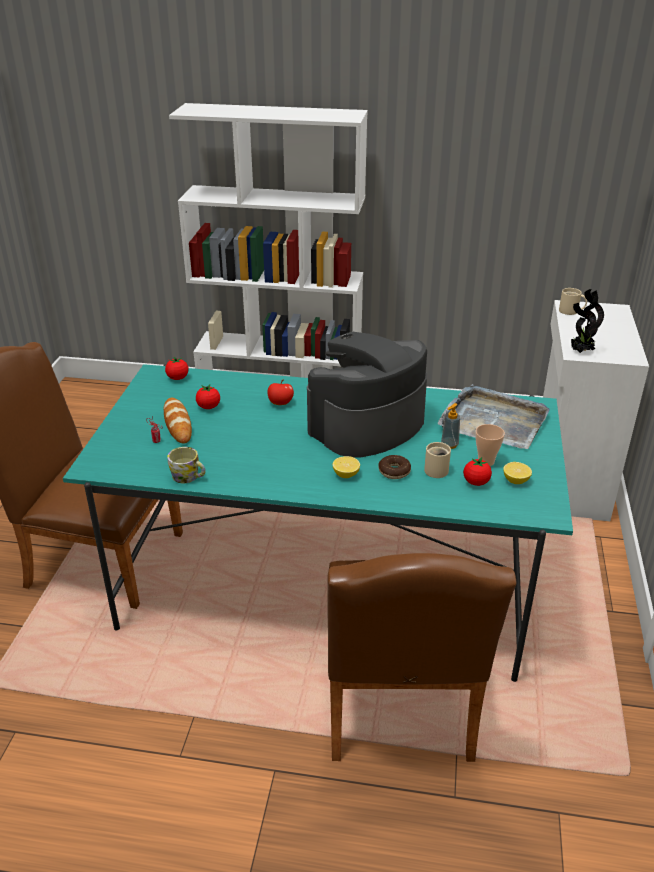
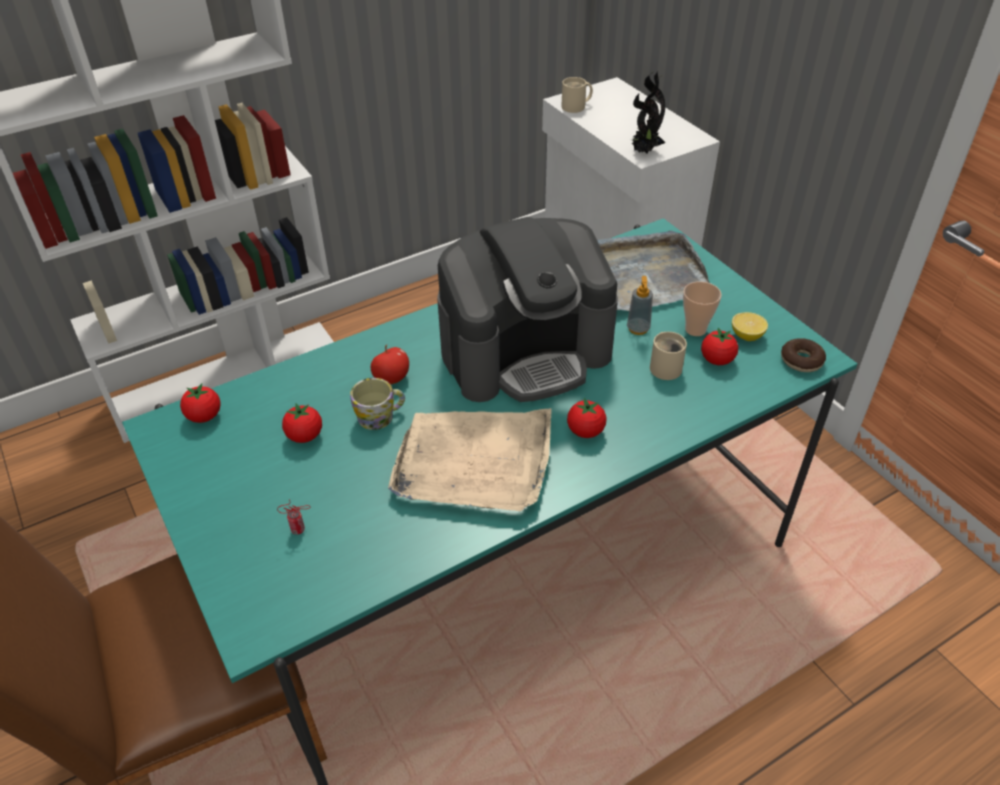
camera: 40 degrees left, 10 degrees up
bread [164,398,192,444] -> none
mug [167,447,206,483] -> mug moved to [350,378,405,430]
coffee machine [307,332,427,458] -> coffee machine turned 120 degrees counterclockwise [437,217,618,402]
brown chair [327,553,516,762] -> none
lemon [333,456,360,478] -> tomato [567,398,606,438]
donut [378,455,411,479] -> donut moved to [781,338,826,372]
none -> beige tray [388,408,552,511]

